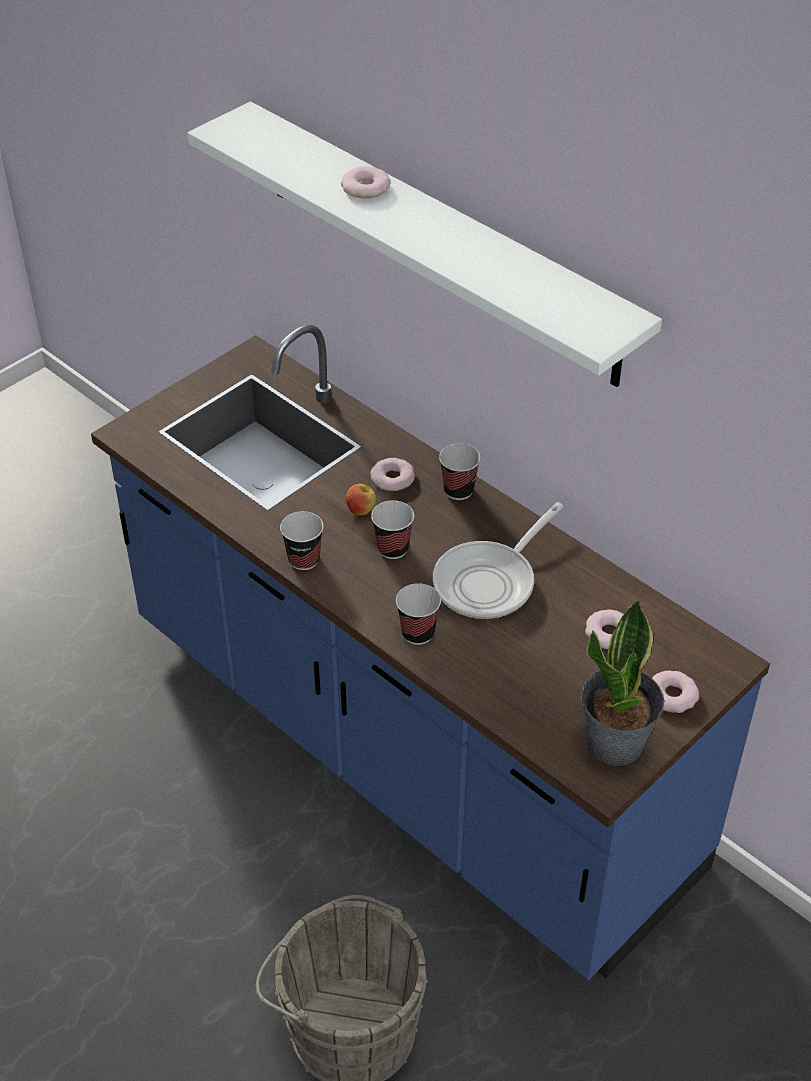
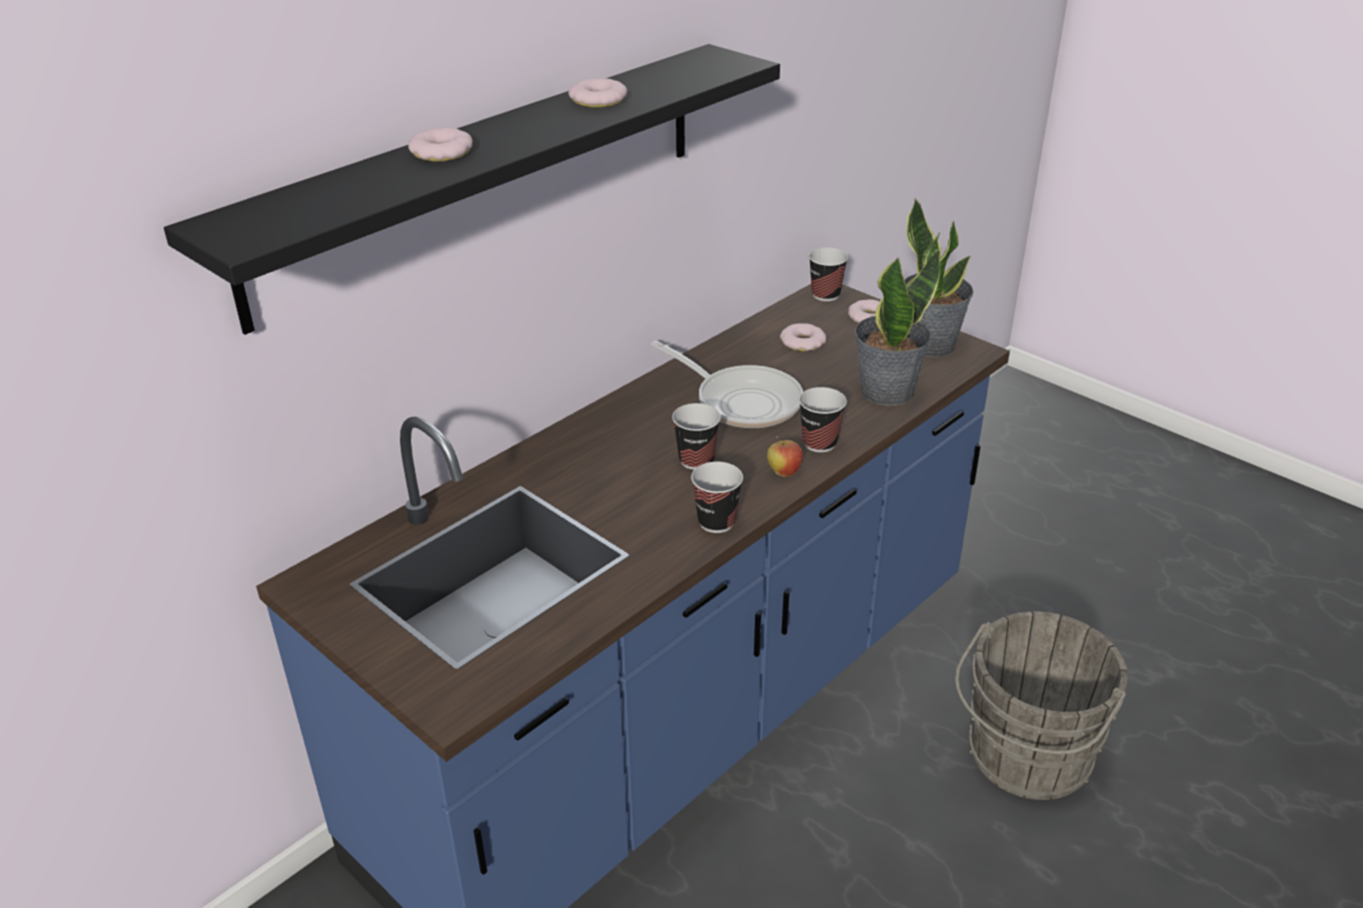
camera: 90 degrees left, 10 degrees down
white shelf [187,101,662,387] -> black shelf [164,44,780,335]
apple [346,484,376,515] -> apple moved to [767,436,803,477]
donut [370,458,415,491] -> donut moved to [568,78,627,108]
cup [439,443,481,500] -> cup moved to [809,247,848,301]
none -> potted plant [854,248,940,406]

